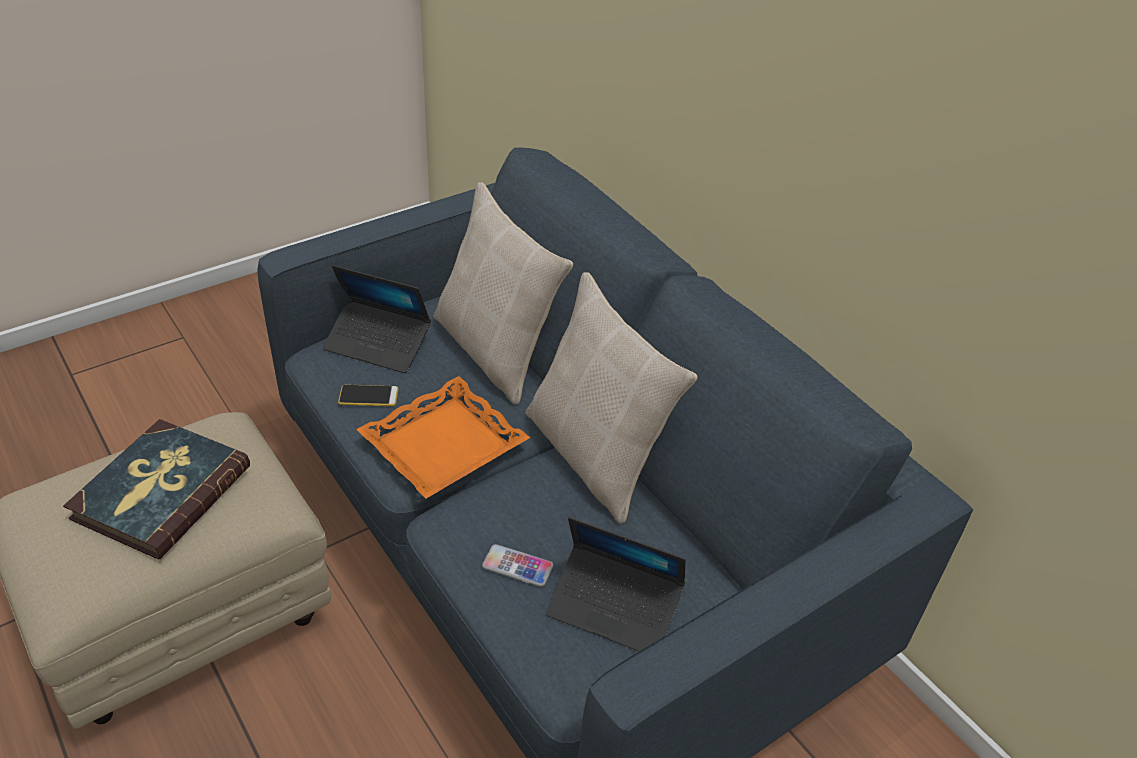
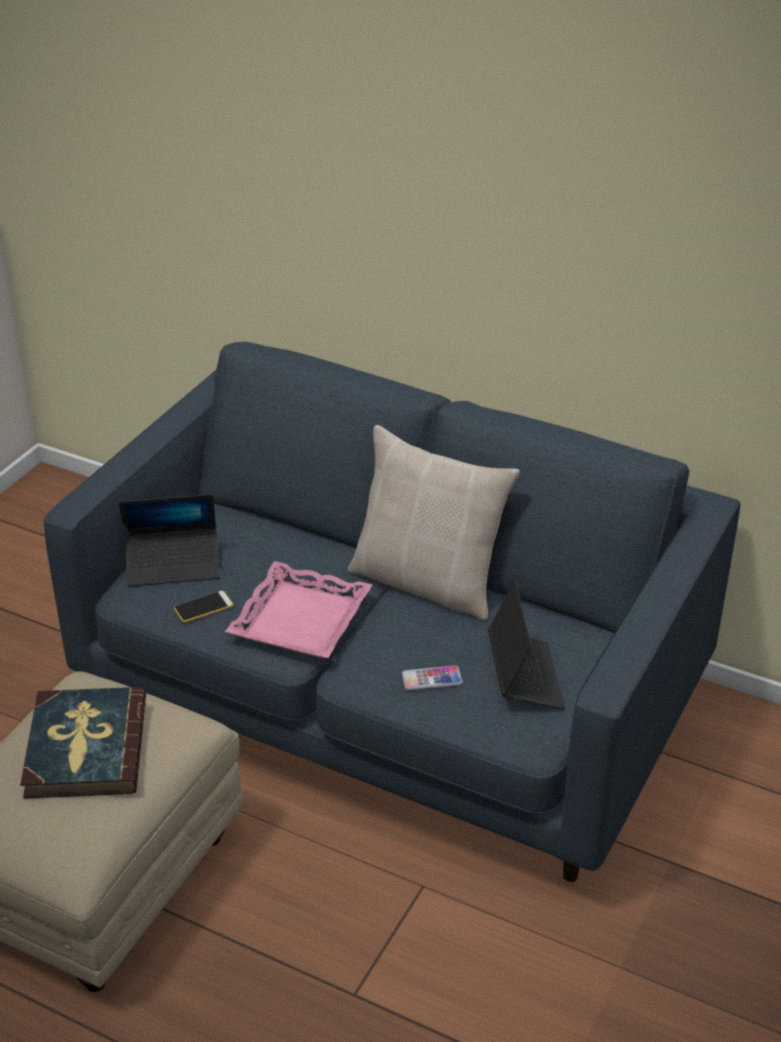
camera: 25 degrees left, 5 degrees down
orange tray [356,376,530,499] -> pink tray [225,561,373,658]
beige pillow [434,182,573,405] -> none
laptop [546,517,686,651] -> laptop turned 90 degrees counterclockwise [488,580,565,710]

